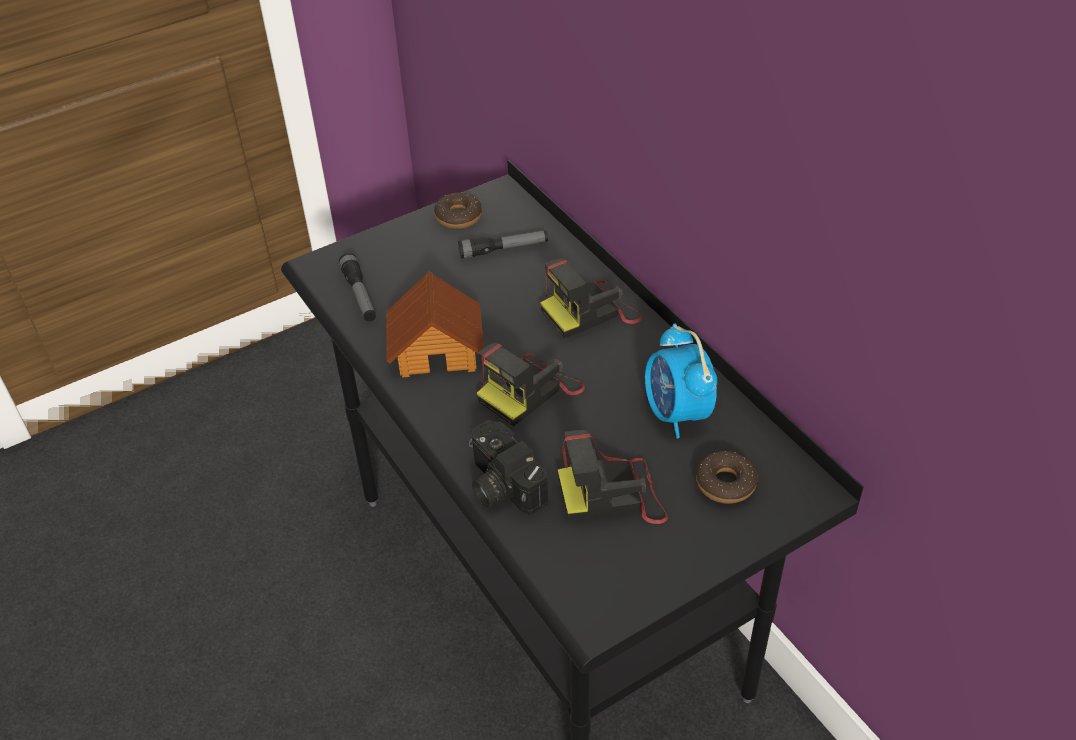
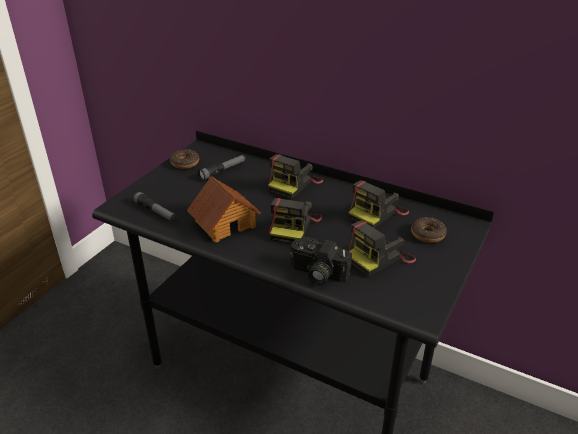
camera: 30 degrees left, 10 degrees down
alarm clock [645,323,717,439] -> camera [349,180,409,228]

